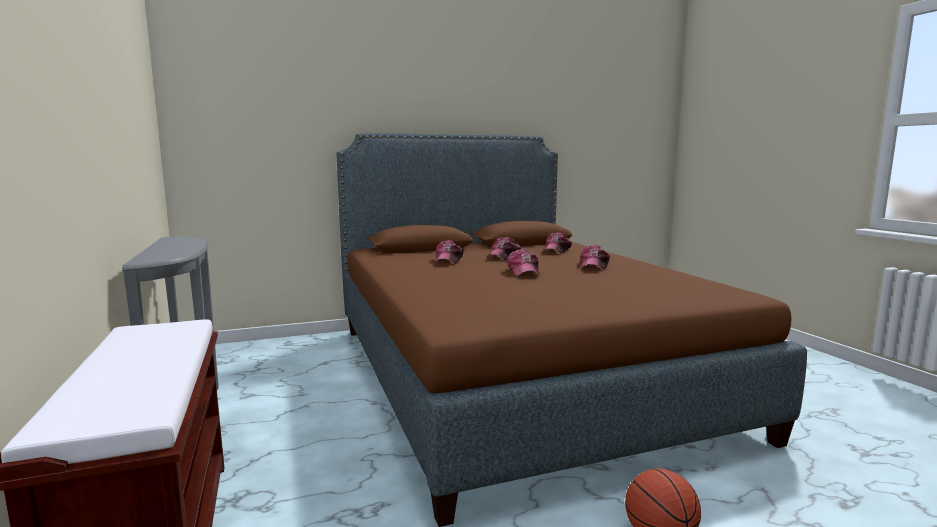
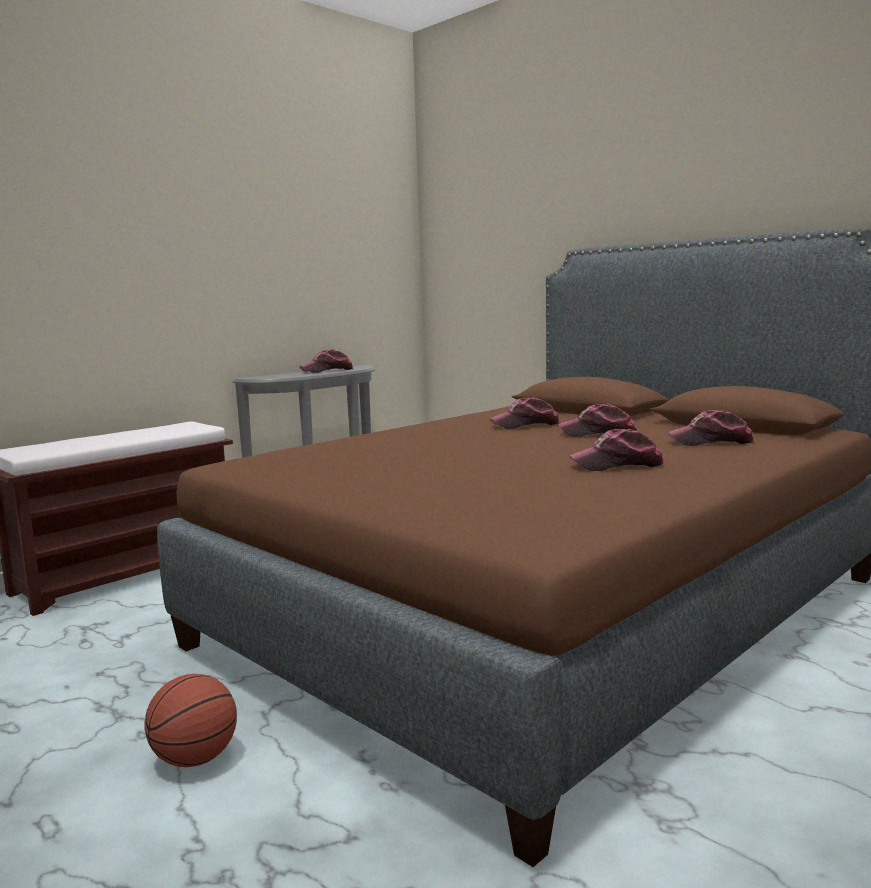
camera: 65 degrees right, 0 degrees up
cap [507,249,540,276] -> cap moved to [299,349,353,373]

